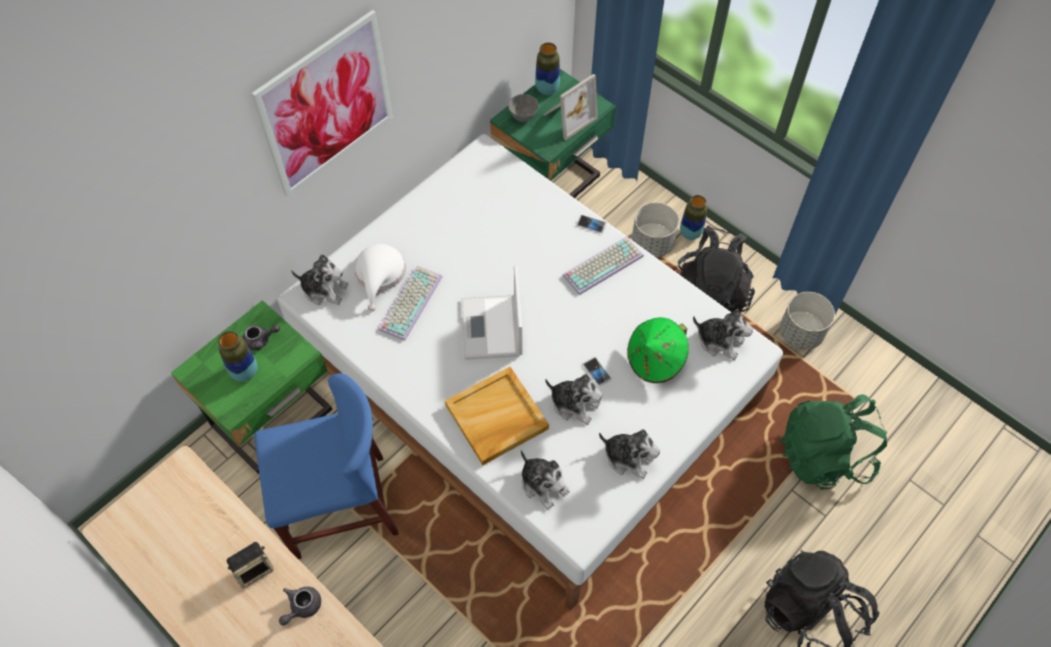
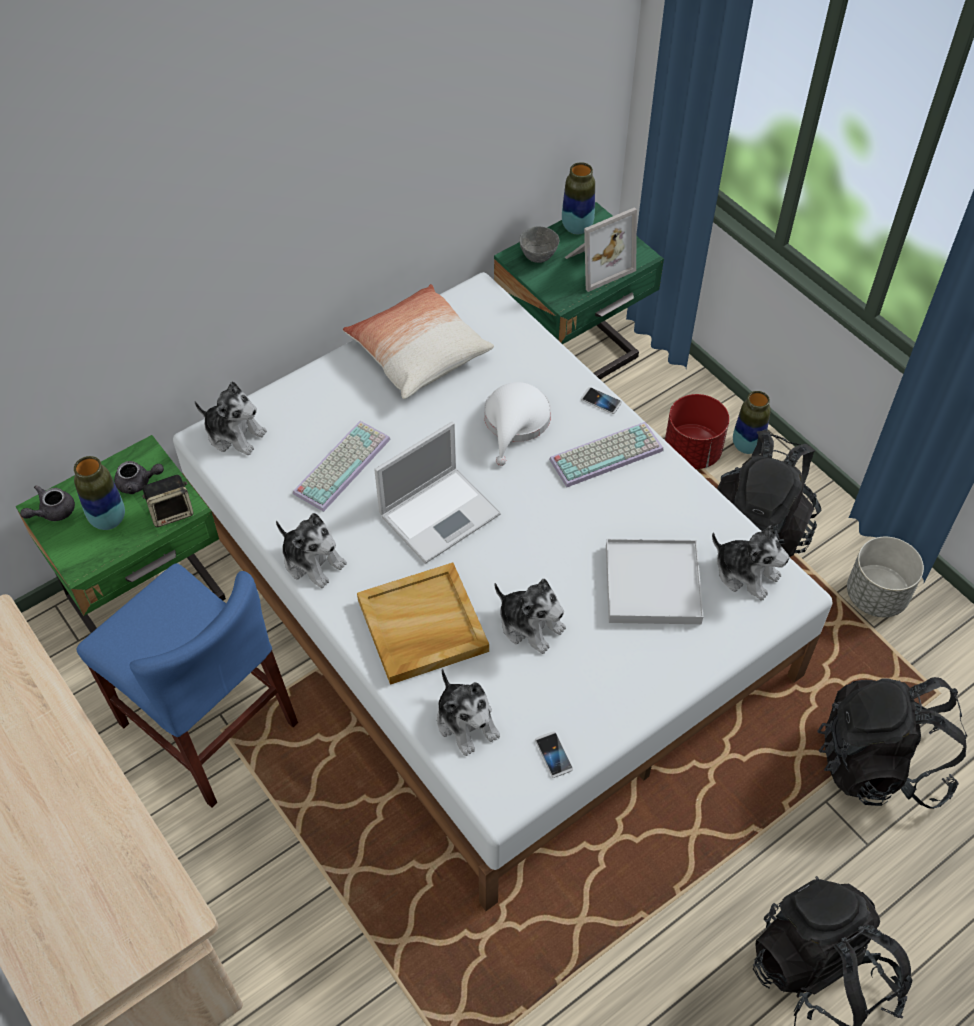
camera: 10 degrees right, 5 degrees down
speaker [227,542,274,588] -> speaker moved to [142,475,194,527]
picture [252,10,393,197] -> none
blue chair [254,373,399,559] -> blue chair turned 45 degrees clockwise [76,563,298,808]
grey teapot [279,587,321,625] -> grey teapot moved to [20,485,75,521]
white hat [354,244,406,312] -> white hat moved to [484,382,551,466]
laptop [462,265,522,360] -> laptop turned 135 degrees counterclockwise [374,422,501,564]
phone [583,357,611,386] -> phone moved to [535,731,573,778]
plush toy [599,429,660,479] -> plush toy moved to [276,513,347,588]
green hat [627,317,689,383] -> white tray [606,539,703,624]
grey planter [632,202,679,258] -> red planter [665,394,729,469]
green backpack [779,394,887,490] -> black backpack [818,677,967,809]
none -> pillow [343,284,494,399]

